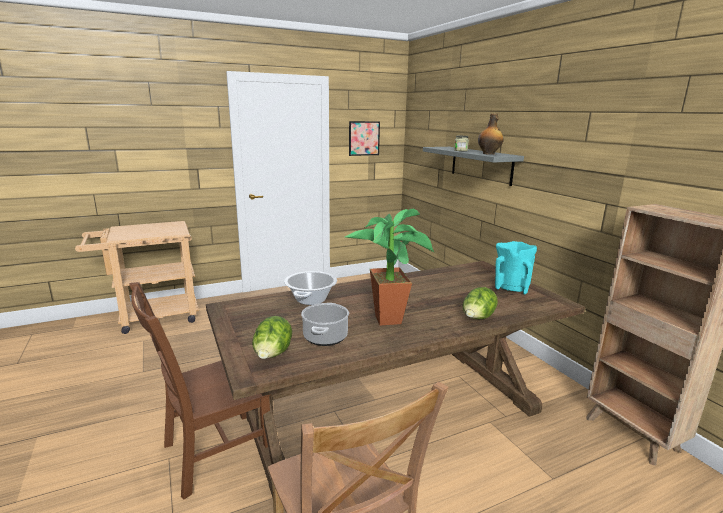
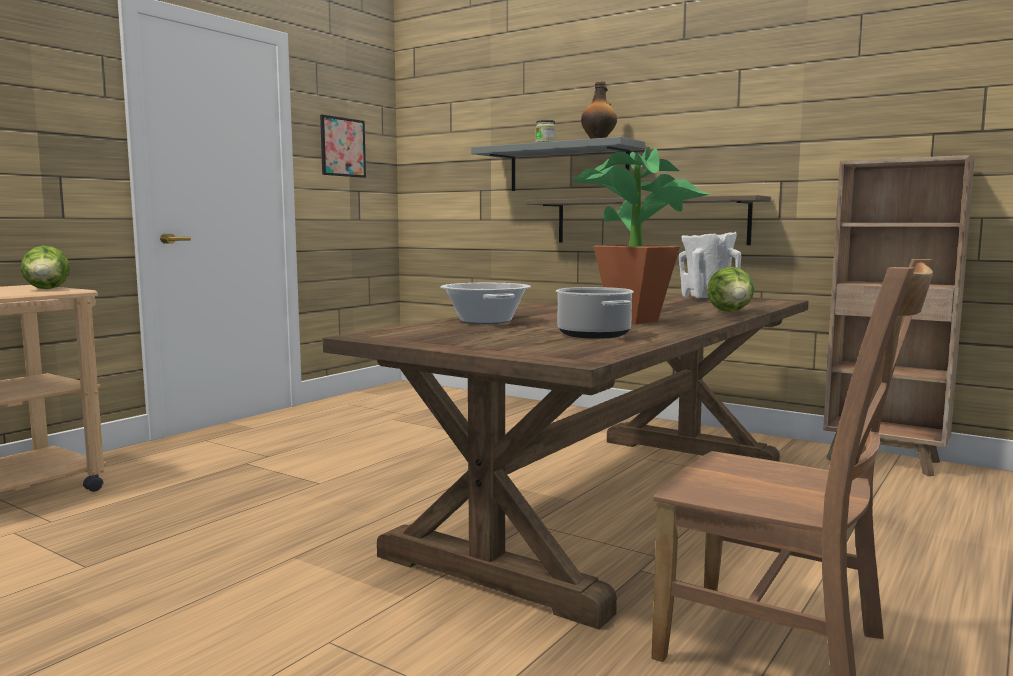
camera: 30 degrees left, 10 degrees down
brown chair [129,282,271,499] -> none
lettuce [252,316,292,359] -> lettuce moved to [21,245,70,289]
turquoise vase [495,241,537,295] -> white vase [679,232,741,298]
none -> shelf [525,195,771,245]

